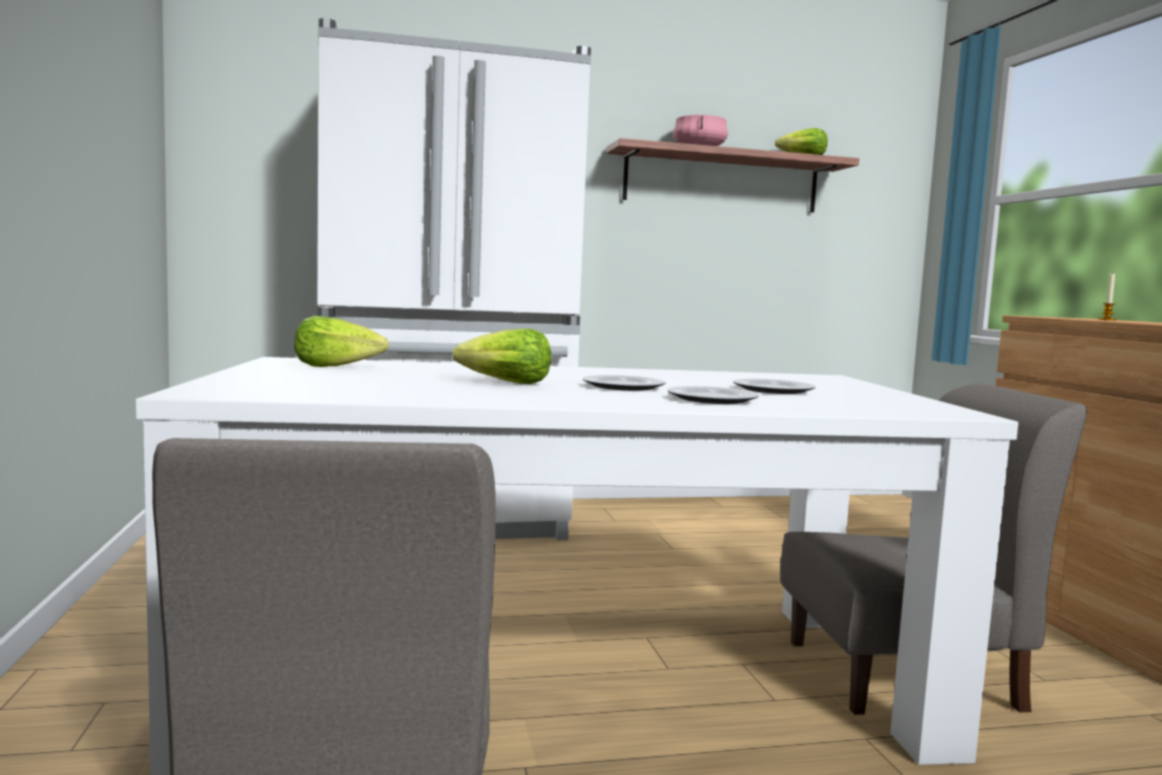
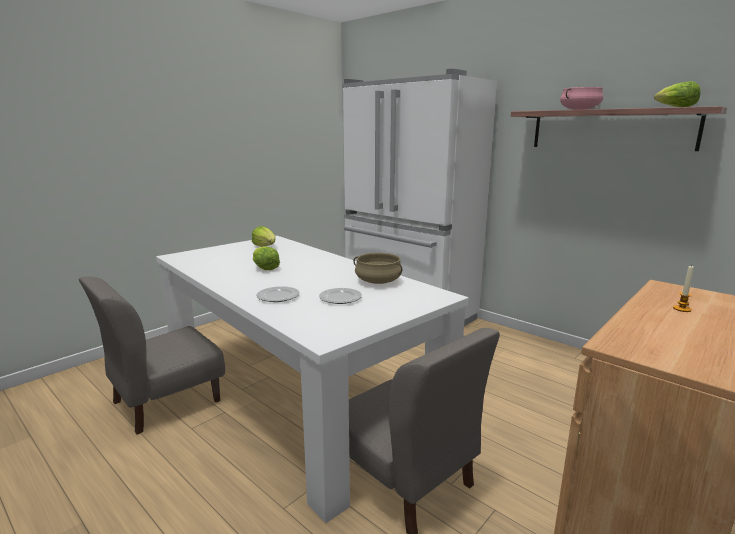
camera: 55 degrees right, 10 degrees up
plate [583,375,666,391] -> none
none -> beige cooking pot [353,253,402,284]

